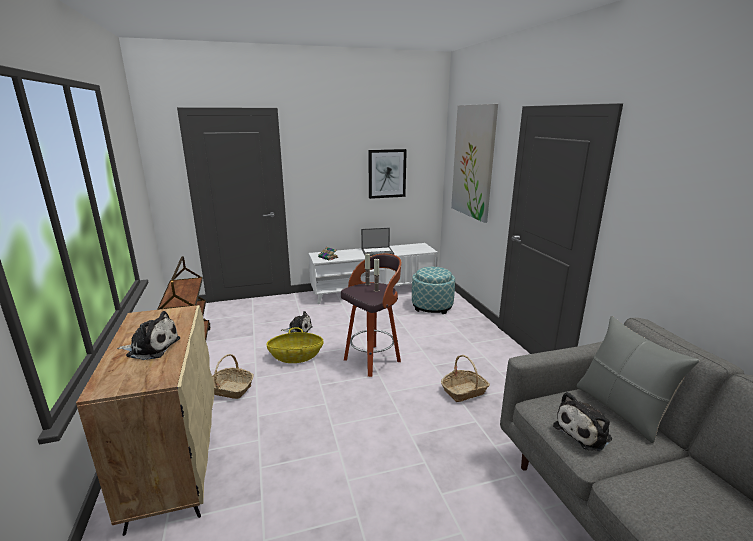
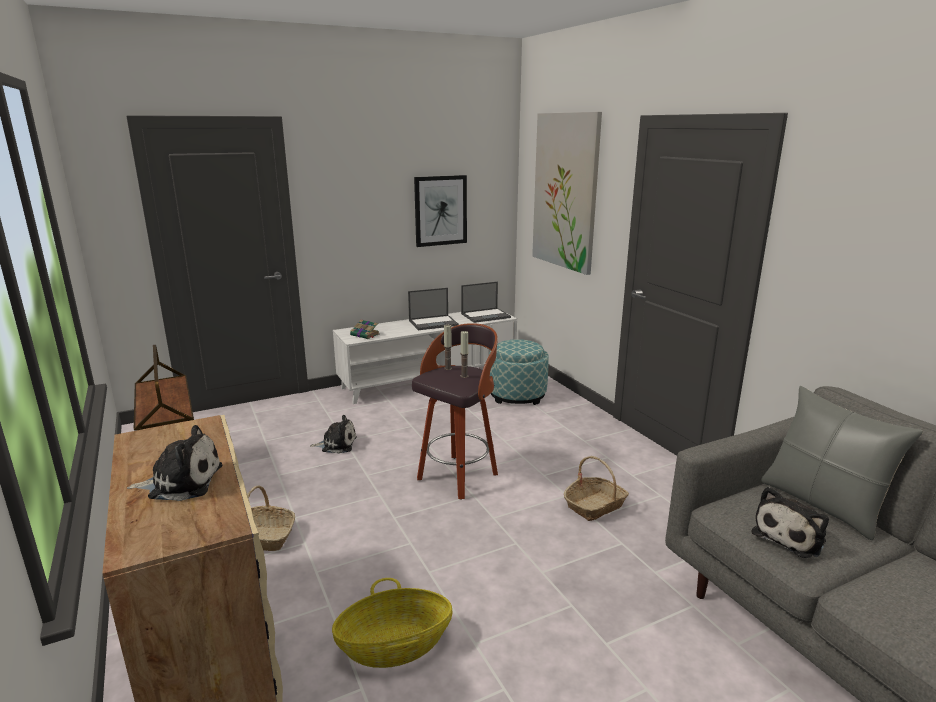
camera: 10 degrees left, 0 degrees up
basket [266,327,324,363] -> basket moved to [332,578,452,668]
none -> laptop [461,282,511,323]

